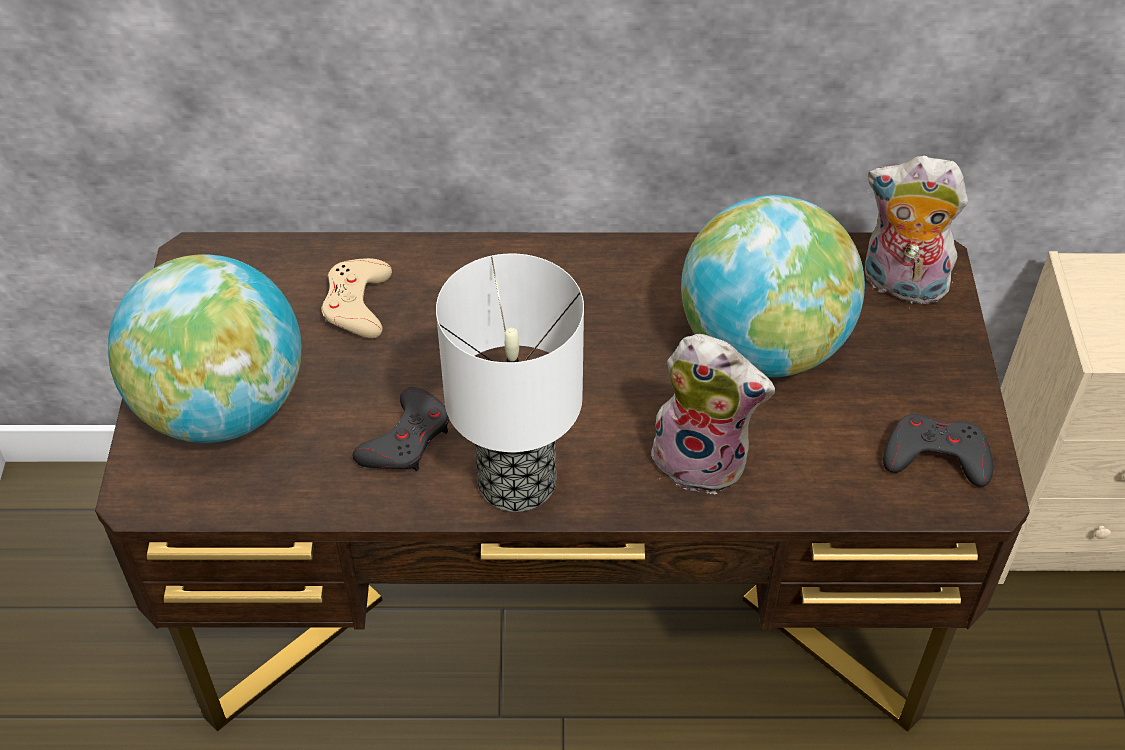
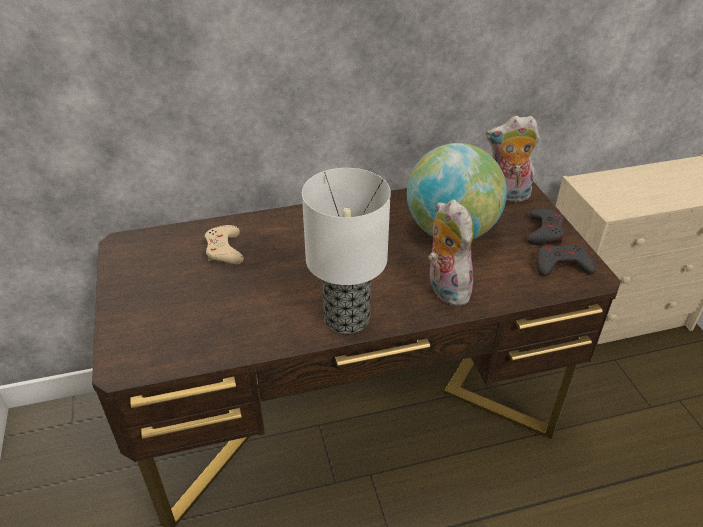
camera: 15 degrees left, 10 degrees down
globe [108,254,302,443] -> none
grey game controller [353,387,449,471] -> grey game controller moved to [527,208,565,245]
plush toy [644,334,775,495] -> plush toy turned 120 degrees counterclockwise [428,199,475,306]

